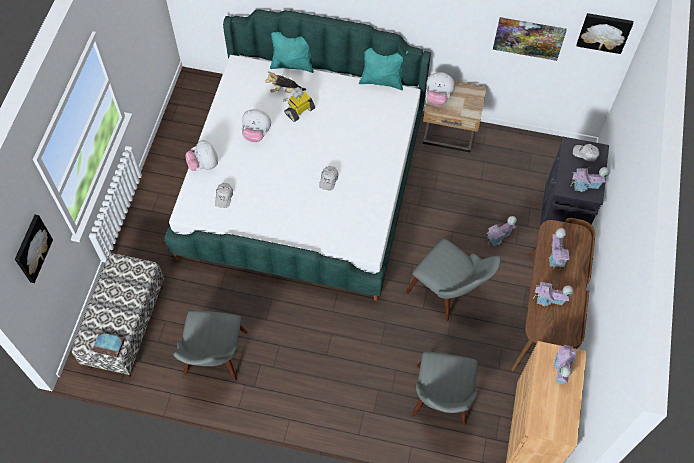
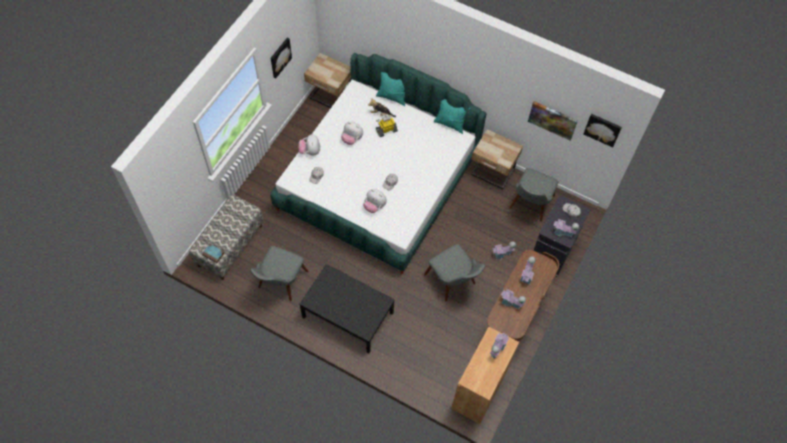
camera: 15 degrees right, 0 degrees up
picture [15,215,53,283] -> picture moved to [271,37,292,78]
grey chair [412,352,477,425] -> grey chair moved to [509,168,559,222]
plush toy [426,72,455,105] -> plush toy moved to [363,189,387,213]
none -> black coffee table [299,264,395,353]
none -> beige nightstand [304,53,351,108]

